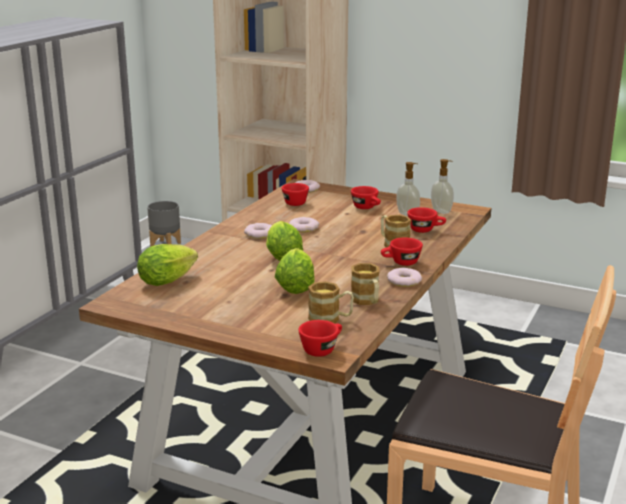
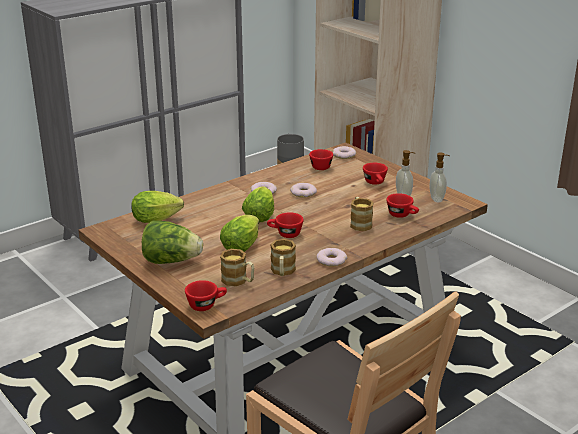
camera: 25 degrees right, 5 degrees up
red cup [381,238,423,266] -> red cup moved to [267,212,304,238]
none -> lettuce [142,221,203,264]

